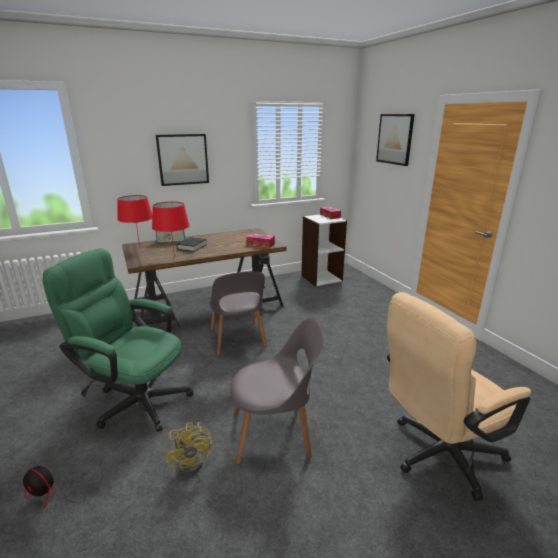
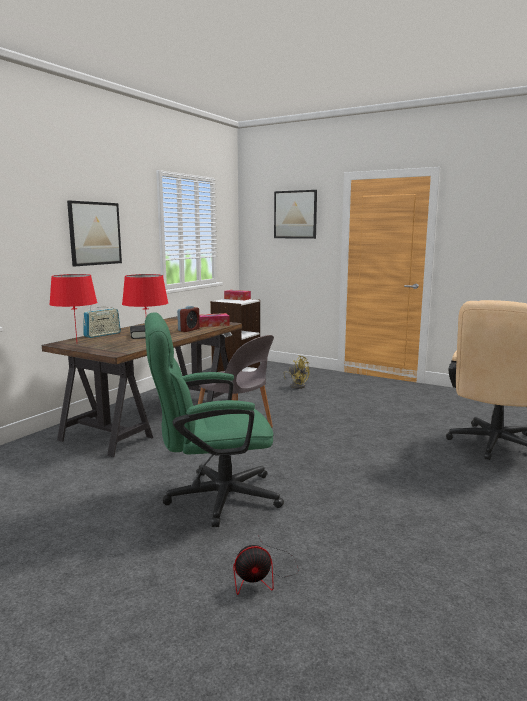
camera: 35 degrees left, 10 degrees down
yellow fan [164,422,213,475] -> yellow fan moved to [283,356,310,389]
grey chair [230,318,324,464] -> none
none -> alarm clock [177,306,200,332]

